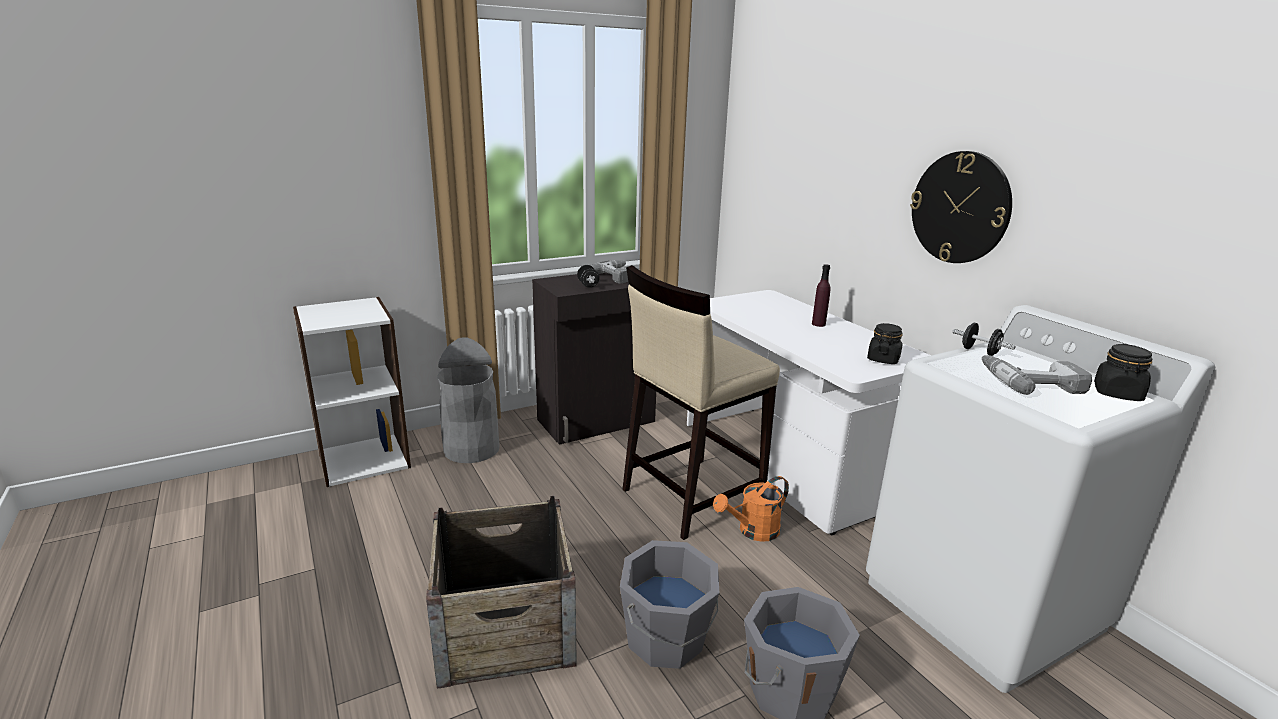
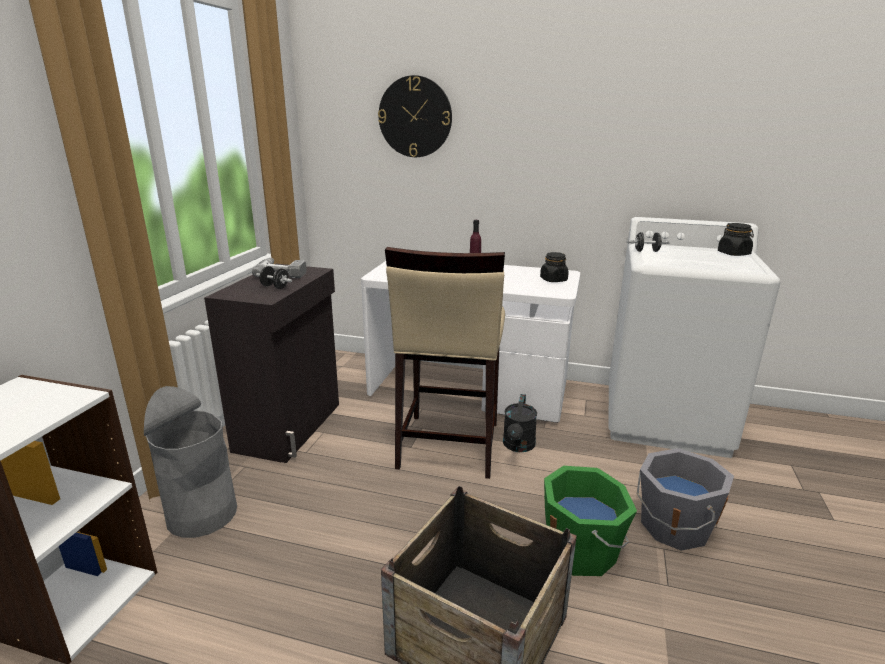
camera: 45 degrees left, 0 degrees up
grey bucket [620,540,719,669] -> green bucket [544,466,637,576]
orange watering can [713,476,789,542] -> black watering can [503,394,537,452]
wall clock [910,151,1012,263] -> wall clock moved to [378,75,452,157]
power drill [982,355,1092,395] -> none

